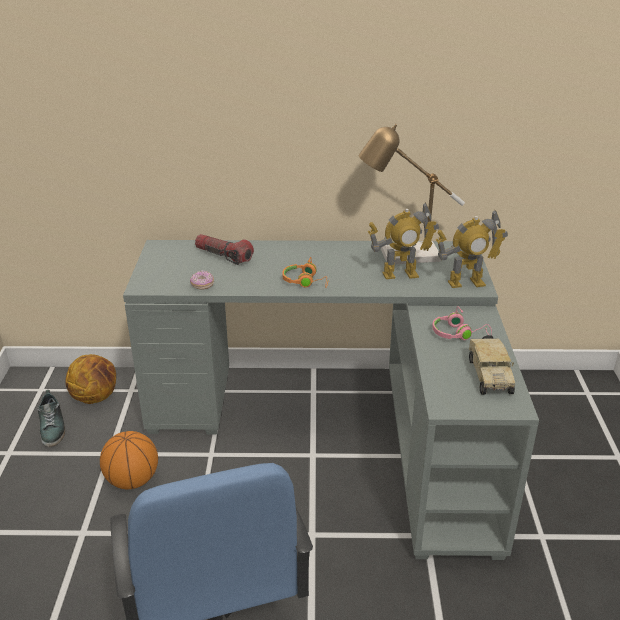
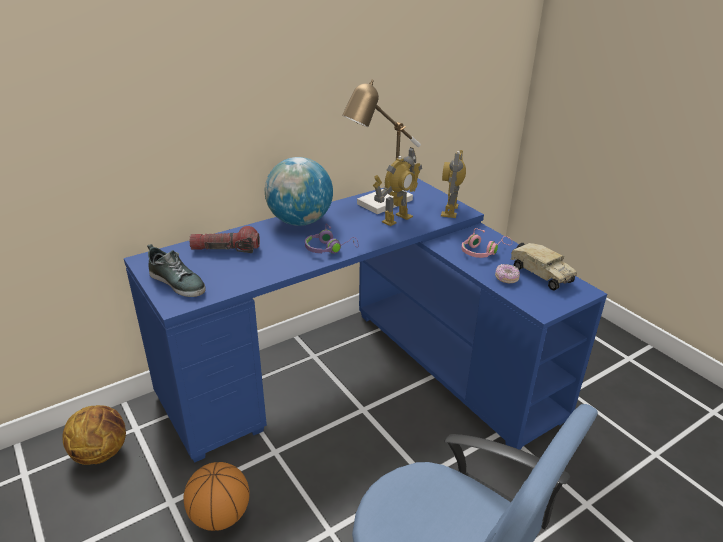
camera: 35 degrees left, 0 degrees up
shoe [37,390,65,447] -> shoe moved to [147,244,206,297]
grey desk [123,240,539,560] -> blue desk [124,179,607,463]
donut [190,270,214,290] -> donut moved to [495,264,520,283]
orange headphones [282,257,329,288] -> purple headphones [305,223,359,253]
toy robot [435,210,508,288] -> toy robot turned 150 degrees clockwise [441,150,466,218]
none -> globe [265,157,333,226]

